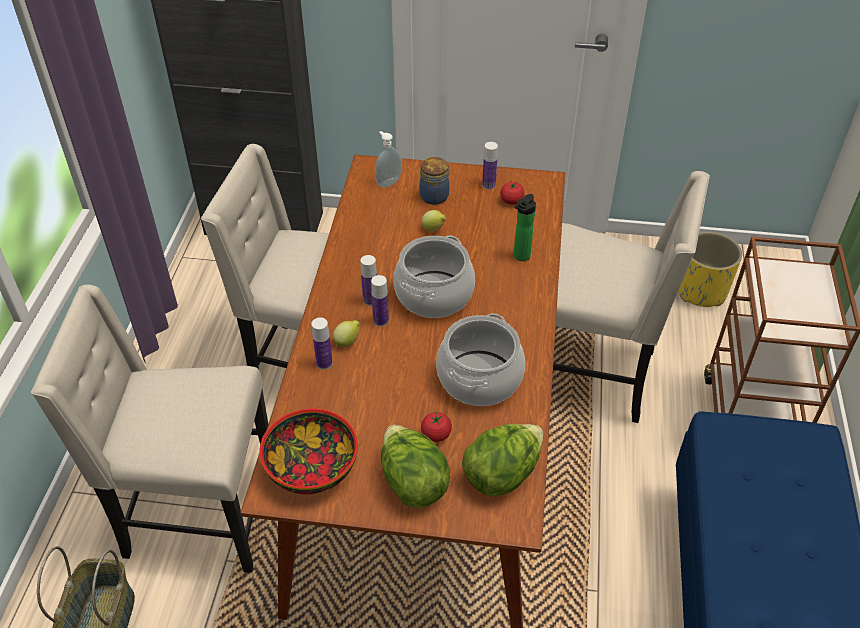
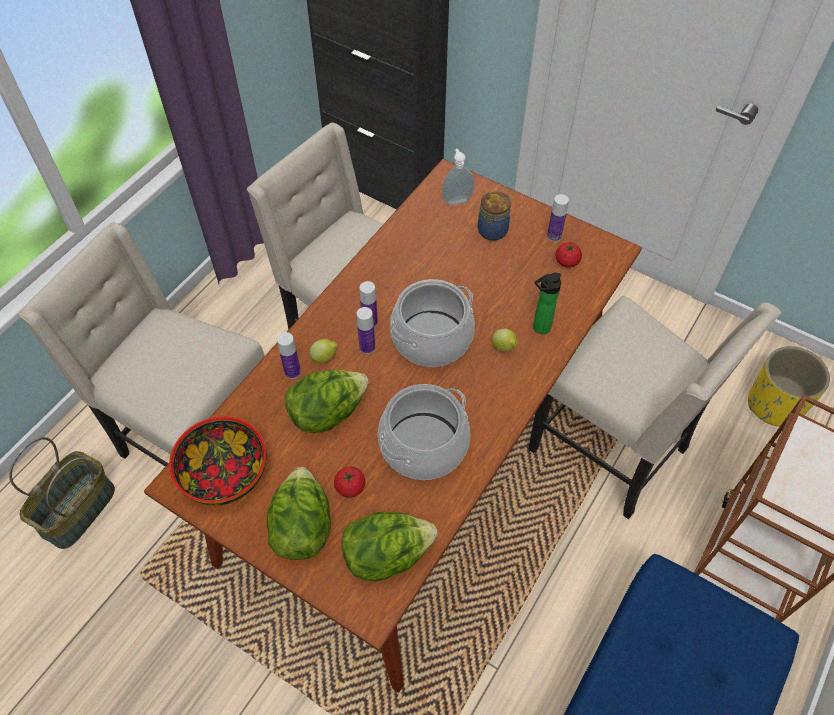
camera: 25 degrees right, 10 degrees up
lemon [421,210,446,232] -> lemon moved to [492,329,517,352]
none -> lettuce [285,370,369,433]

